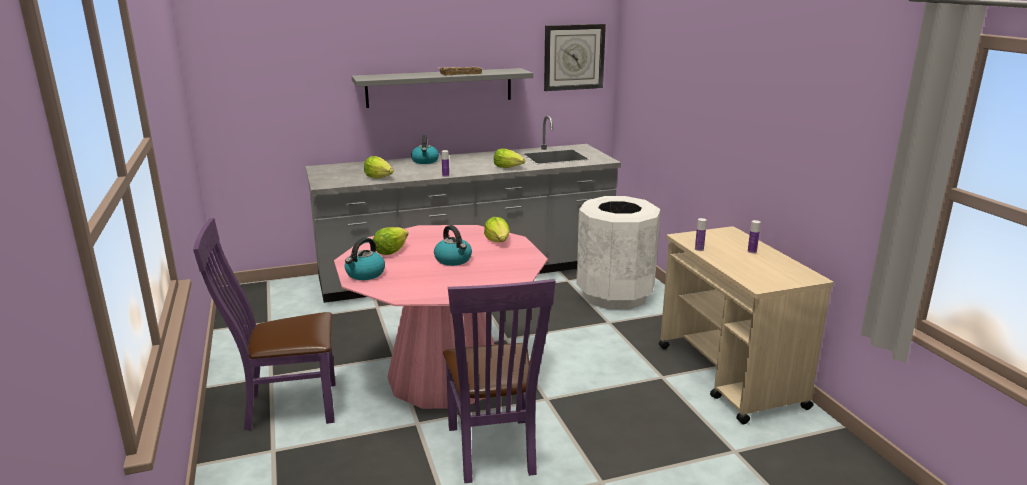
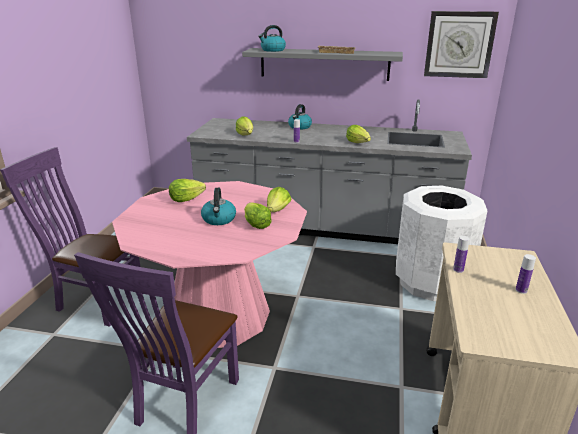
camera: 30 degrees right, 5 degrees up
kettle [345,237,385,280] -> kettle moved to [258,25,286,52]
none -> lettuce [244,202,272,229]

